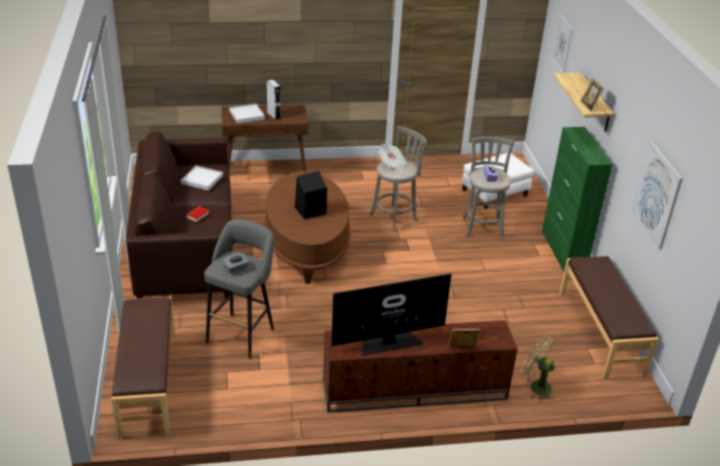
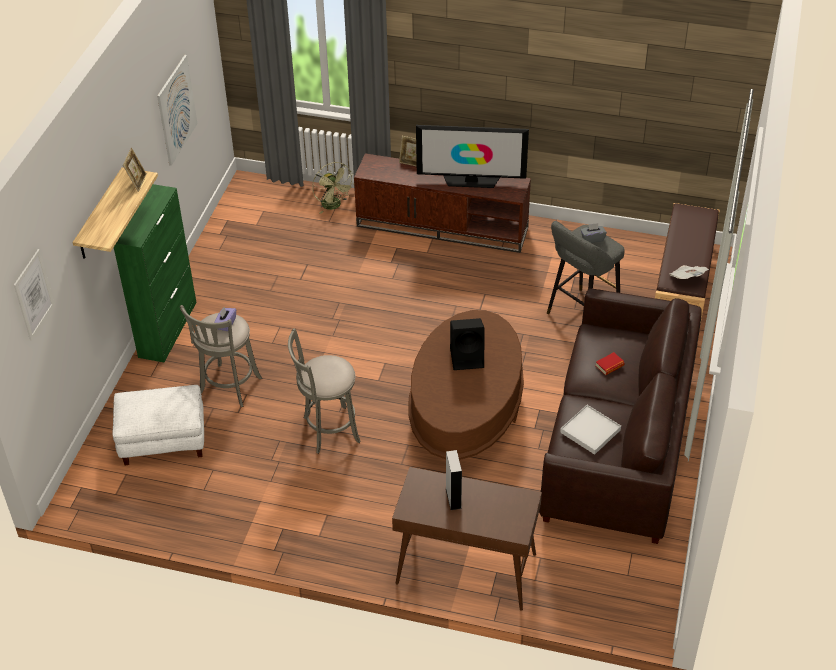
camera: 155 degrees left, 10 degrees up
white tray [229,103,265,124] -> none
newspaper [378,144,407,172] -> newspaper moved to [669,265,709,279]
brown bench [559,256,659,380] -> none

